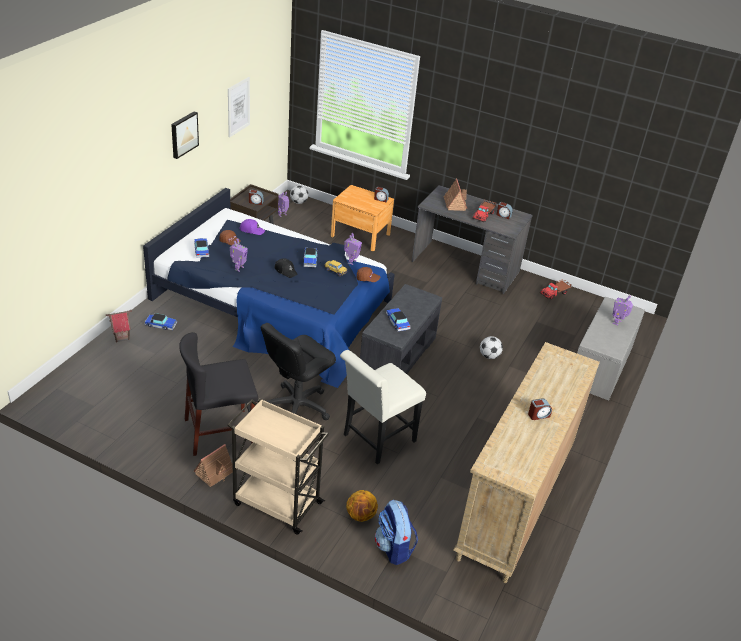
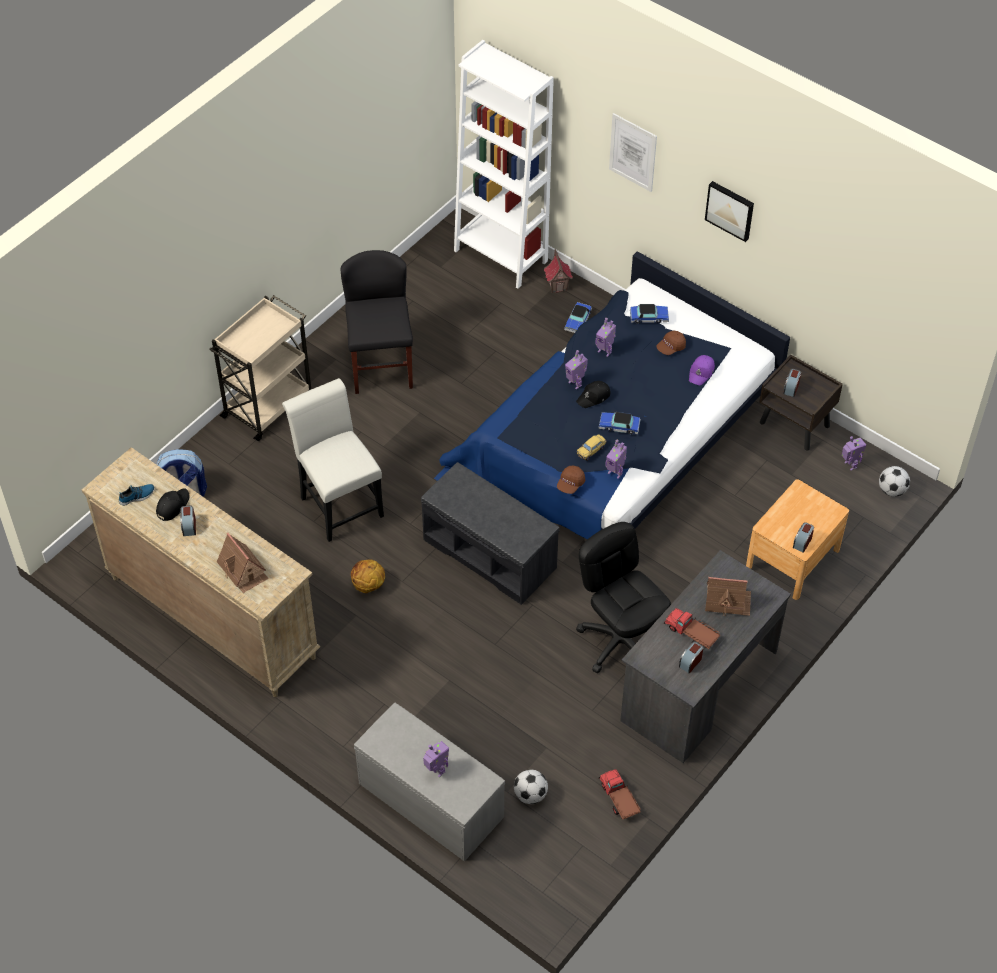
camera: 105 degrees right, 15 degrees up
toy house [193,444,233,487] -> toy house moved to [217,533,269,593]
picture [228,77,250,137] -> picture moved to [609,113,657,192]
black office chair [261,323,336,420] -> black office chair moved to [576,522,671,673]
basketball [346,490,378,522] -> basketball moved to [351,560,385,593]
toy car [386,308,411,331] -> none
football [480,336,503,359] -> football moved to [514,769,548,804]
none -> shoe [119,484,155,506]
none -> black cap [156,488,190,521]
none -> white bookcase [454,40,554,289]
none -> toy robot [565,350,588,389]

